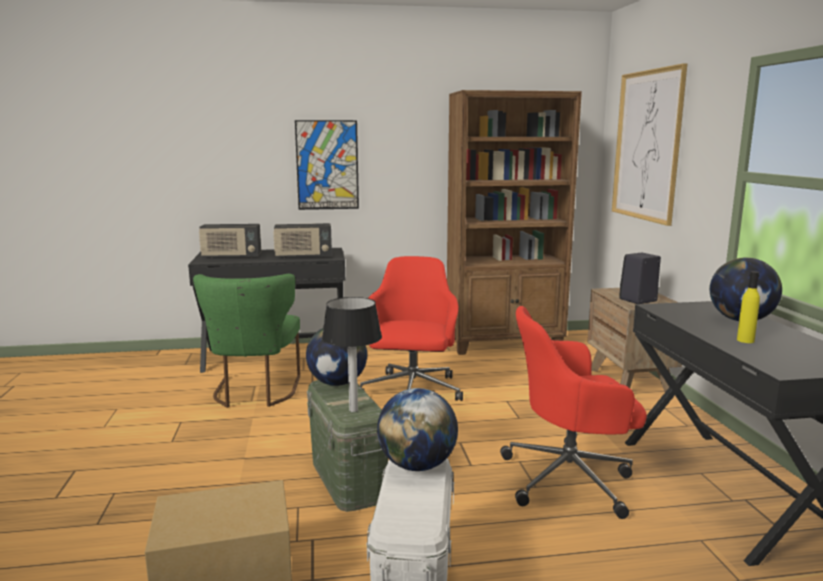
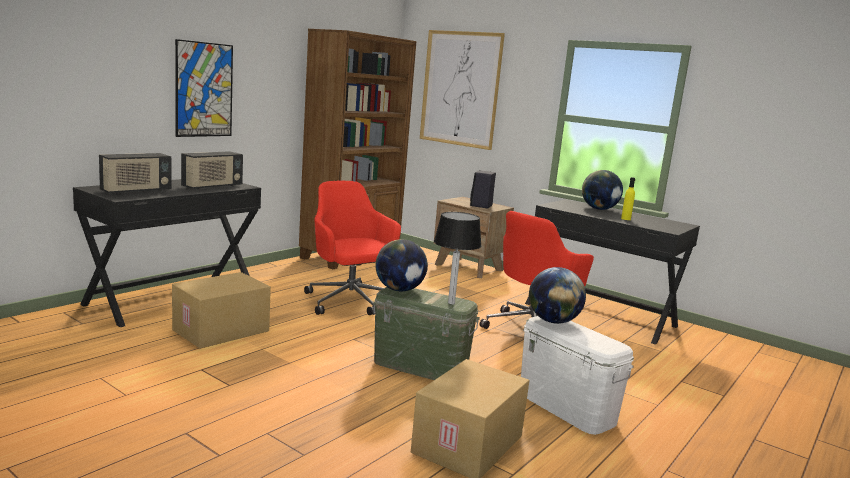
camera: 45 degrees left, 0 degrees up
green chair [193,274,300,408] -> cardboard box [172,272,271,349]

